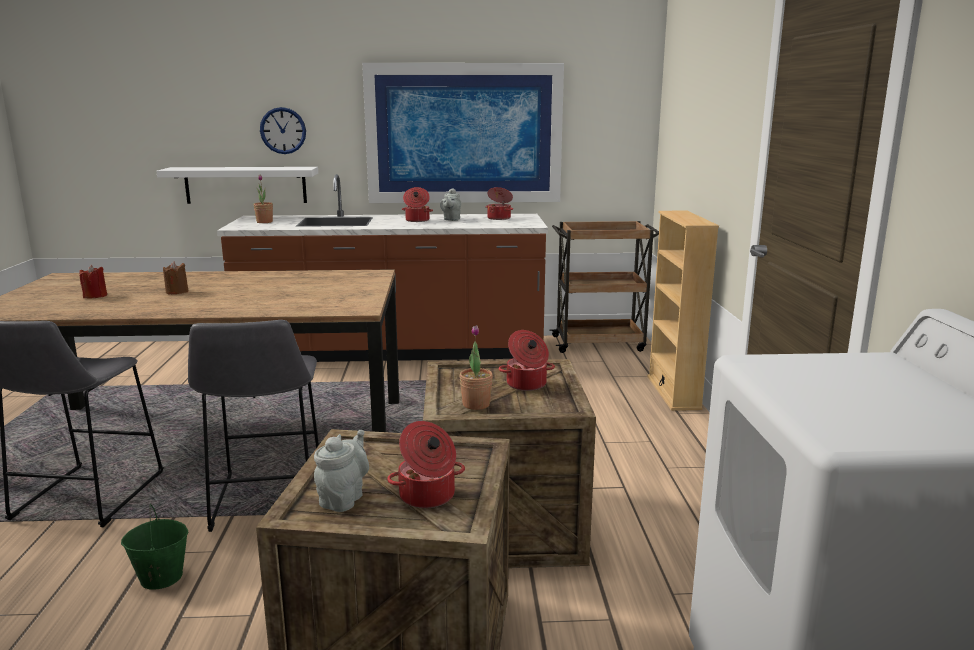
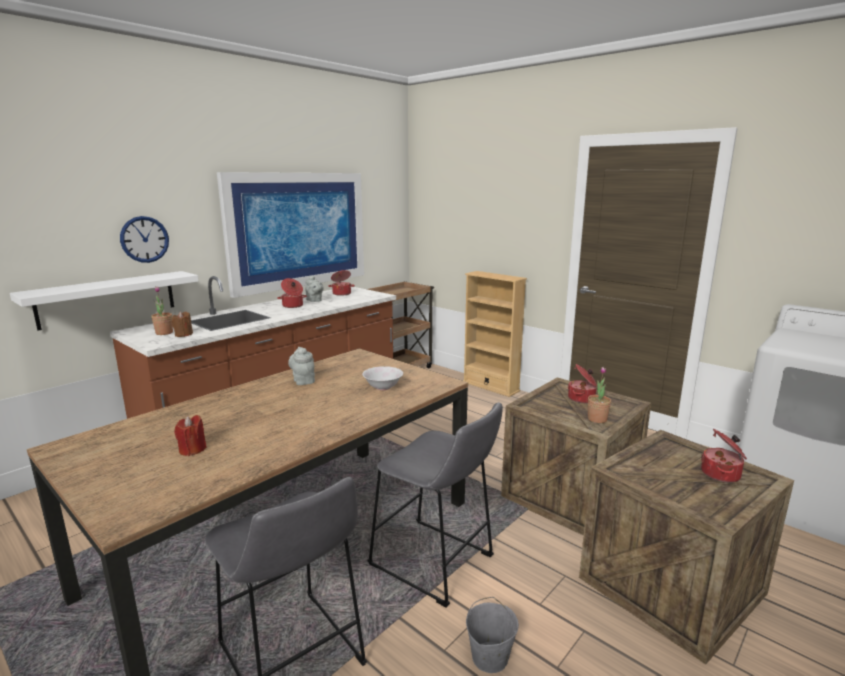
camera: 45 degrees left, 0 degrees up
green bucket [121,504,188,590] -> grey bucket [466,597,519,673]
brown candle [163,261,189,295] -> brown candle moved to [172,312,193,337]
grey teapot [314,430,369,512] -> grey teapot moved to [288,347,315,385]
none -> white bowl [362,366,403,390]

